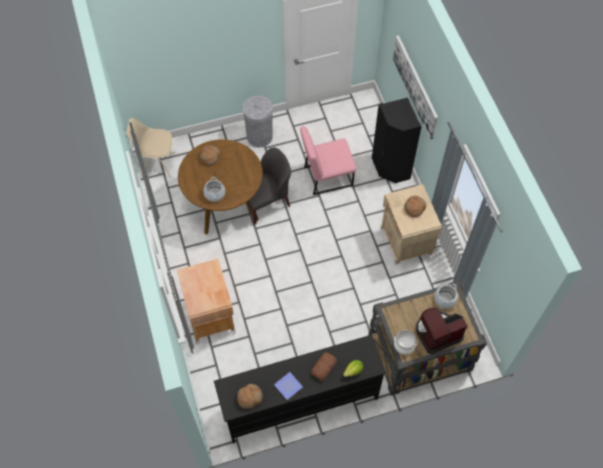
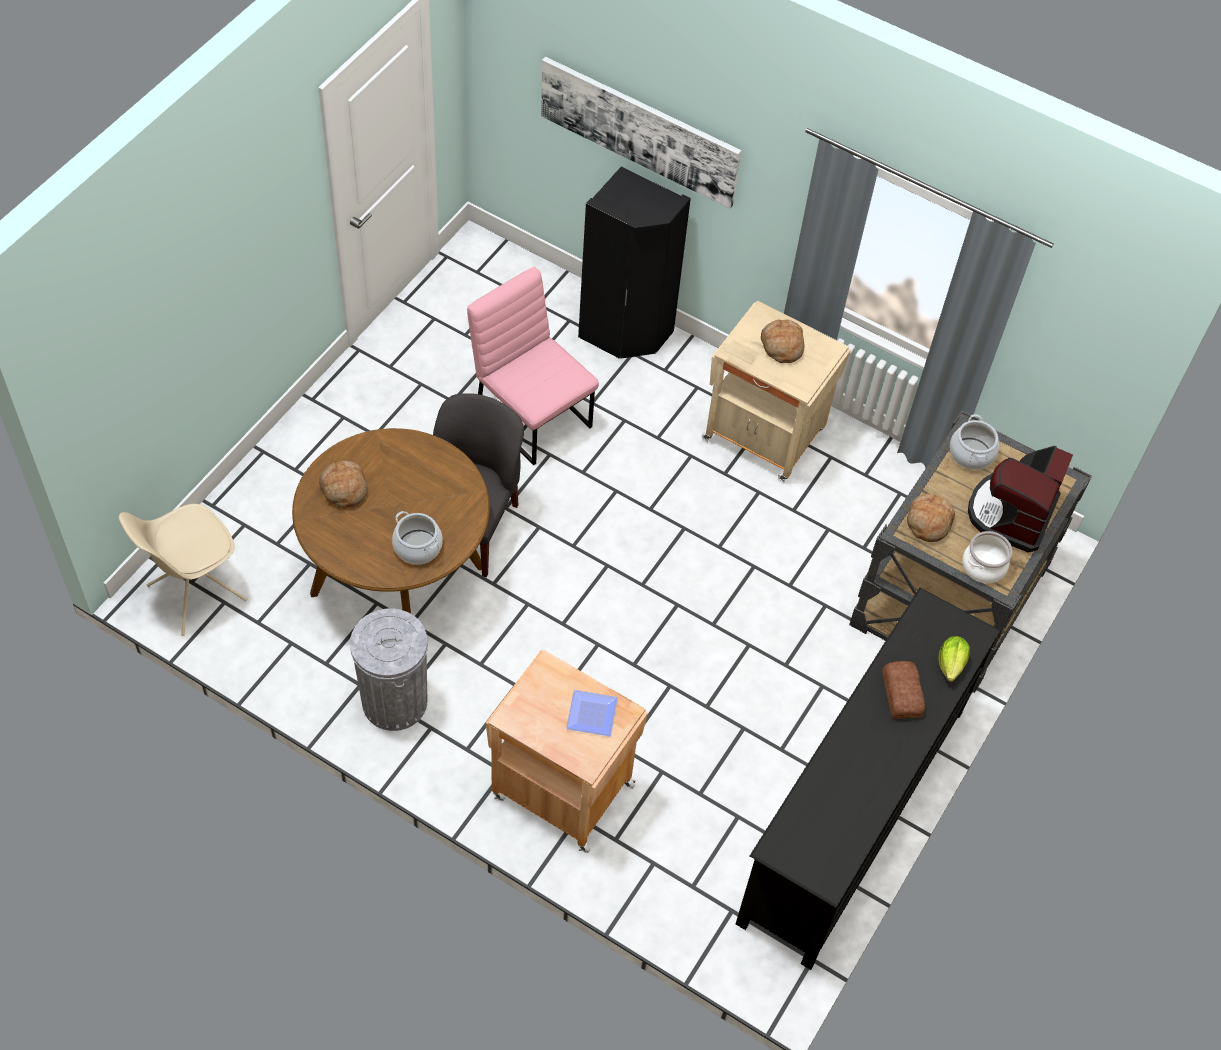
camera: 45 degrees left, 5 degrees down
bread [237,384,263,409] -> bread moved to [907,494,955,542]
grey trash can [243,96,273,147] -> grey trash can moved to [350,608,428,731]
plate [274,372,303,400] -> plate moved to [566,690,618,737]
pink chair [300,126,356,195] -> pink chair turned 105 degrees clockwise [467,267,599,465]

